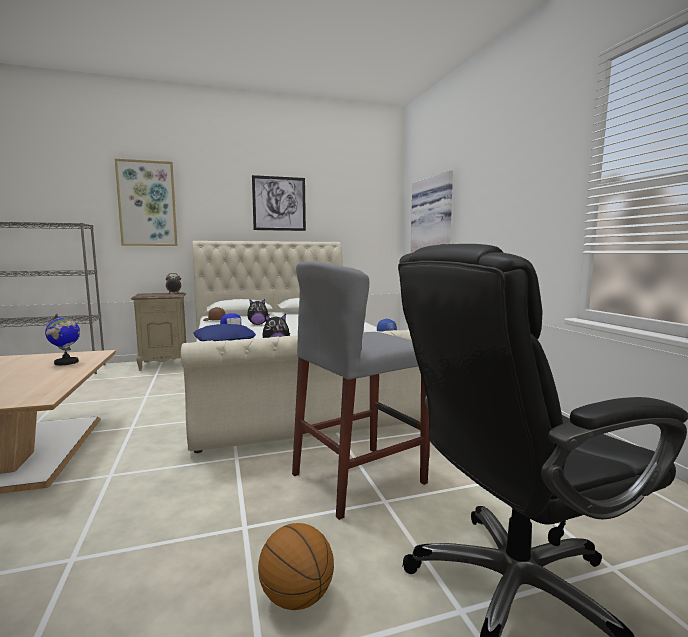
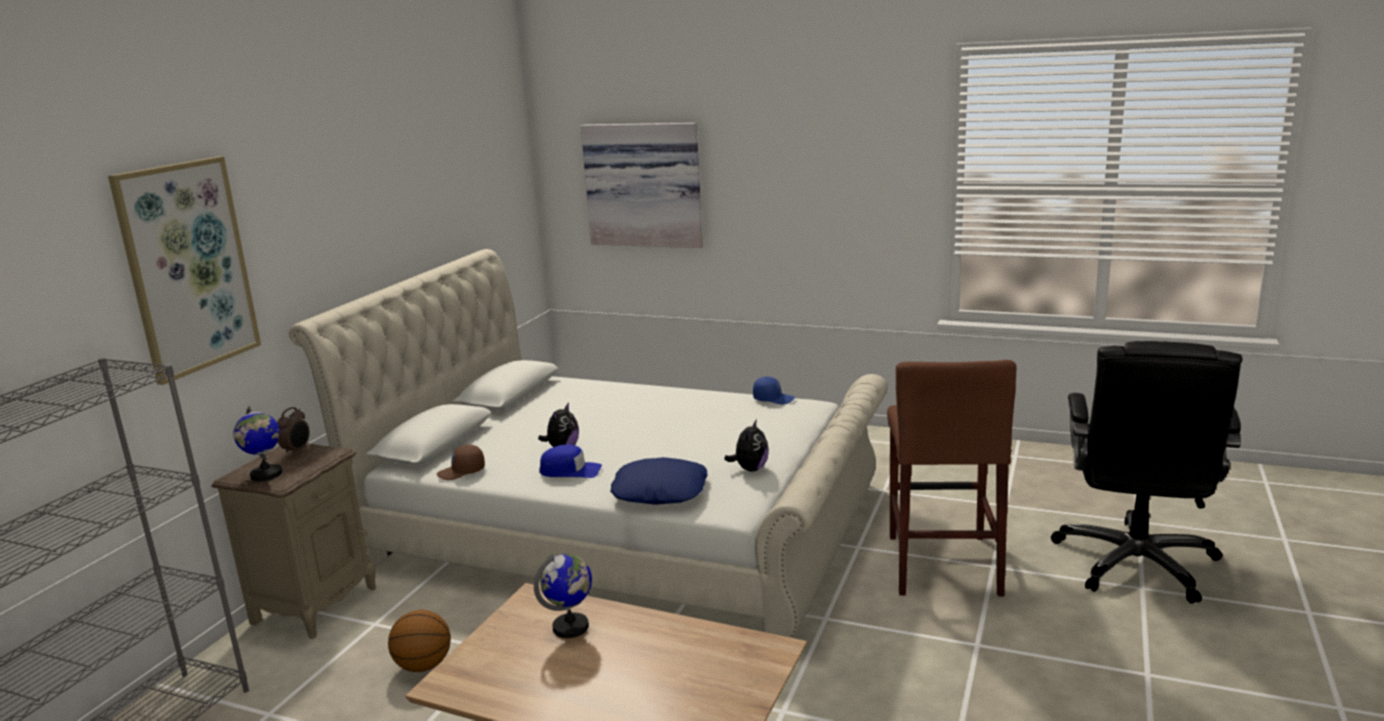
camera: 50 degrees left, 10 degrees up
picture [252,175,306,231] -> none
basketball [258,523,334,610] -> basketball moved to [388,610,451,672]
grey stool [292,261,430,520] -> brown stool [887,360,1017,596]
none -> globe [233,406,282,481]

